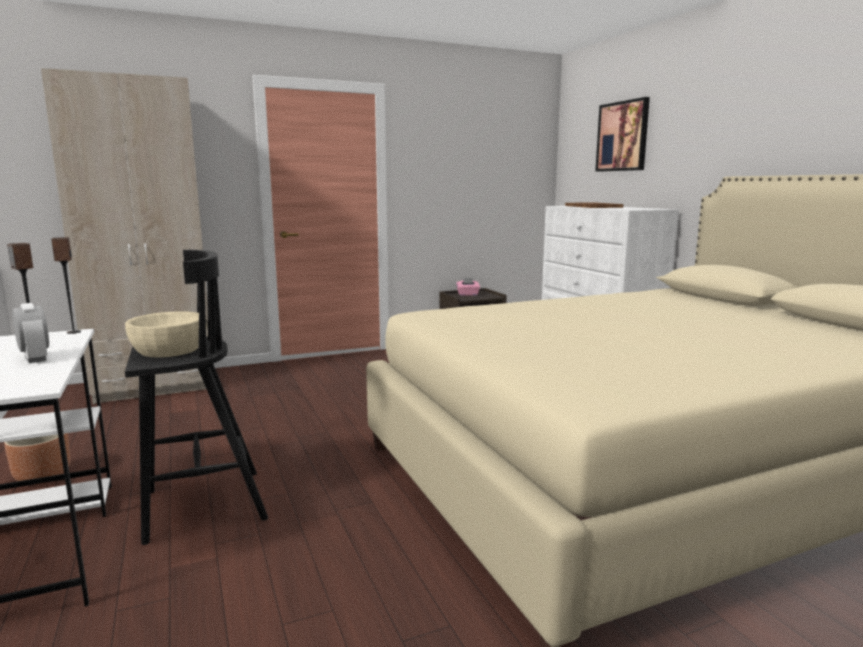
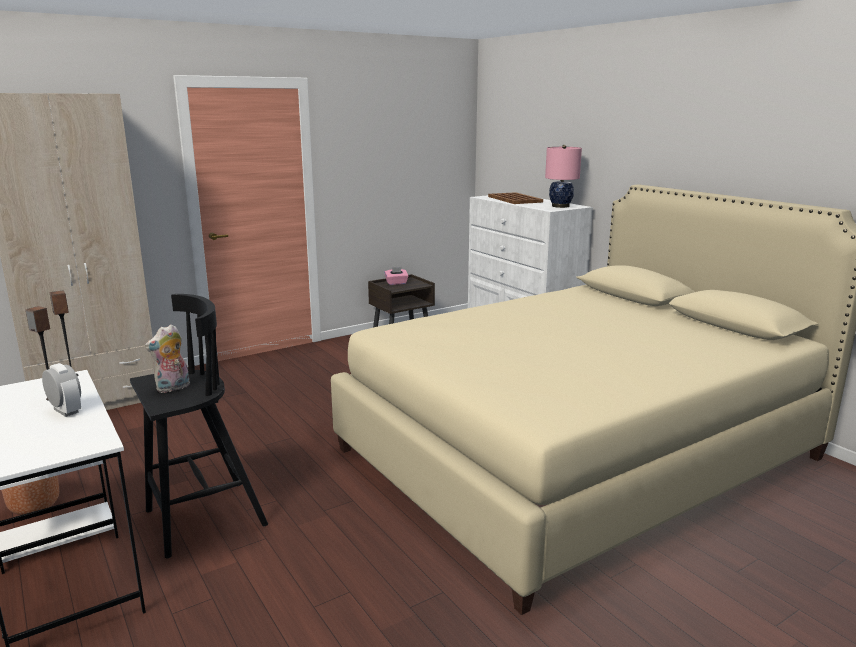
camera: 10 degrees left, 5 degrees up
beige bowl [125,311,207,357] -> plush toy [145,324,190,393]
picture [595,97,650,172] -> none
none -> pink table lamp [545,145,582,208]

